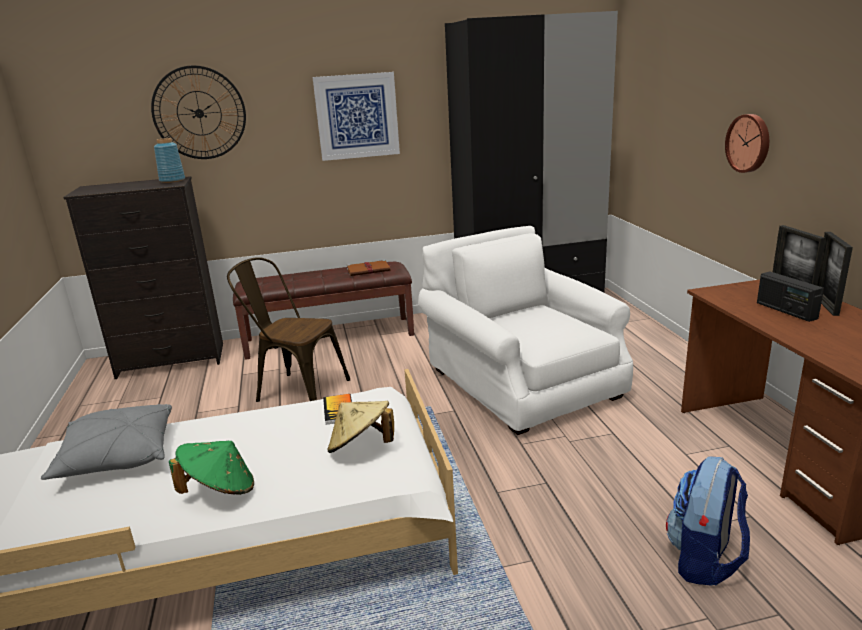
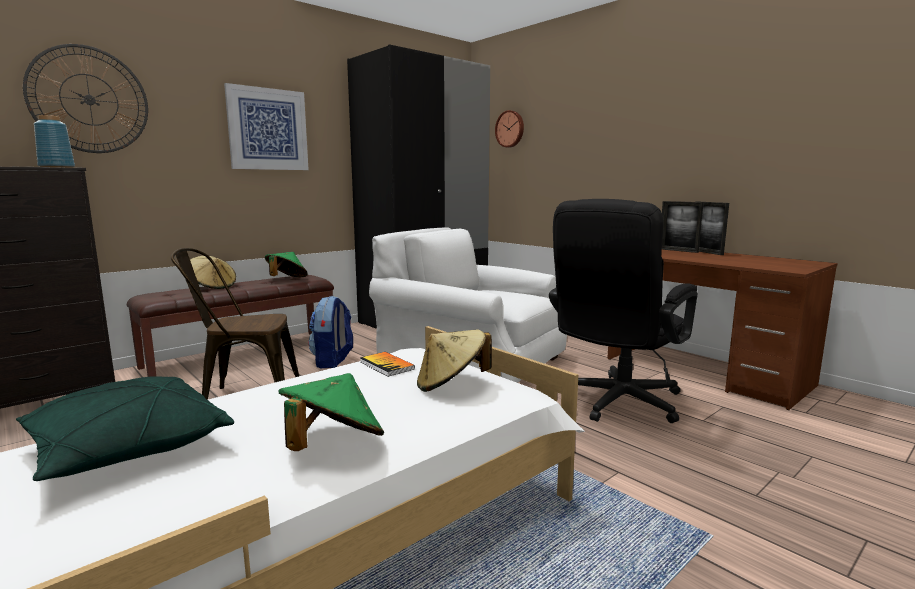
camera: 30 degrees left, 10 degrees down
grey pillow [41,404,172,480] -> green pillow [16,376,234,481]
brown book [347,260,390,276] -> green hat [265,252,308,277]
backpack [666,456,750,586] -> backpack moved to [308,296,353,369]
wall clock [725,114,769,173] -> wall clock moved to [495,110,524,148]
radio [757,271,824,322] -> none
none -> beige hat [190,256,236,289]
none -> black office chair [549,199,698,423]

